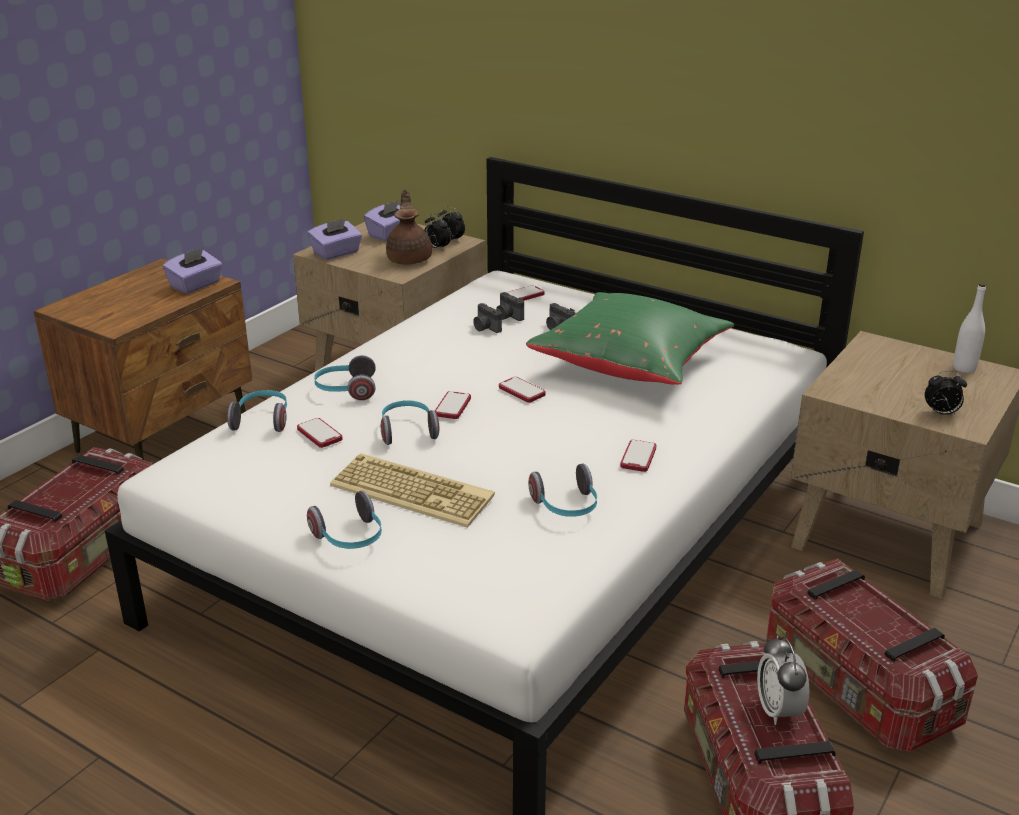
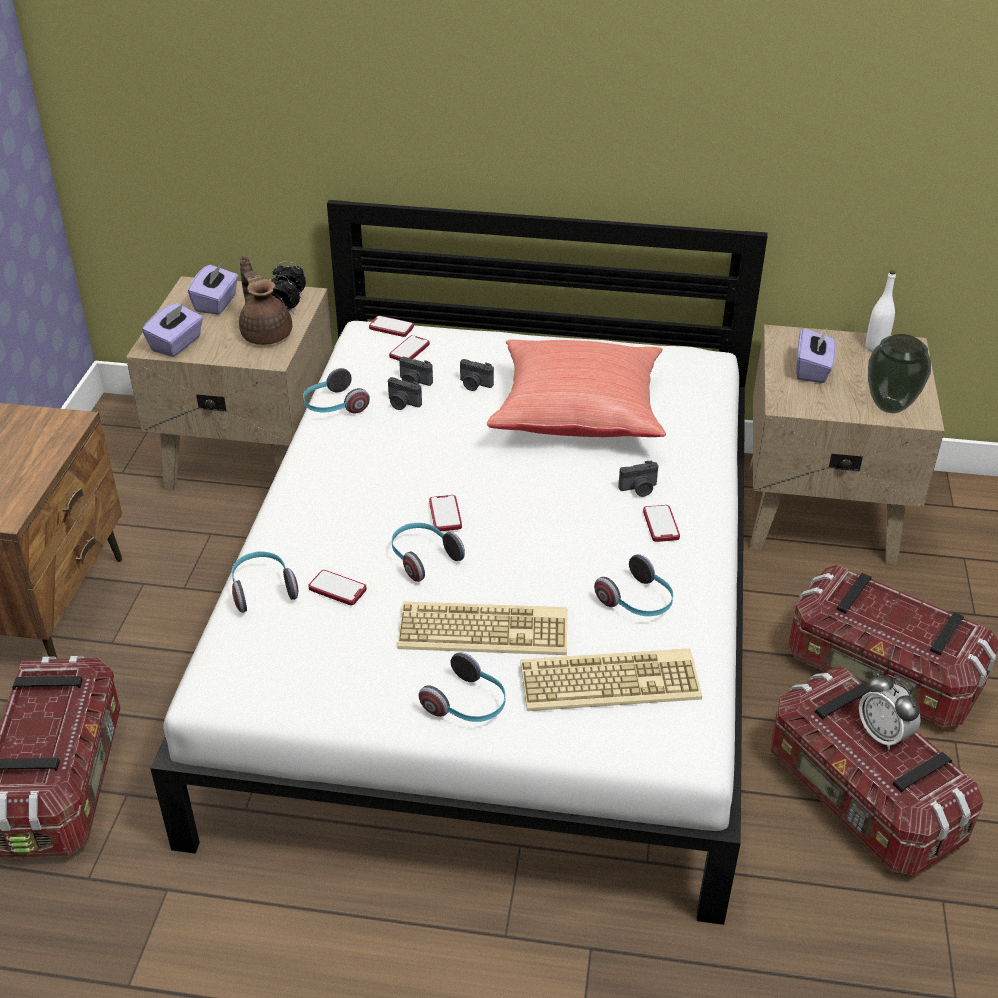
camera: 25 degrees left, 10 degrees up
purple tissue box [163,248,222,294] -> purple tissue box moved to [796,328,836,383]
headphones [314,355,376,400] -> headphones moved to [303,368,370,413]
phone [499,377,546,403] -> phone moved to [369,316,414,337]
green pillow [526,292,734,385] -> red pillow [487,340,666,437]
alarm clock [925,371,967,415] -> vase [868,334,931,413]
none -> keyboard [521,648,702,711]
none -> camera [618,461,658,497]

